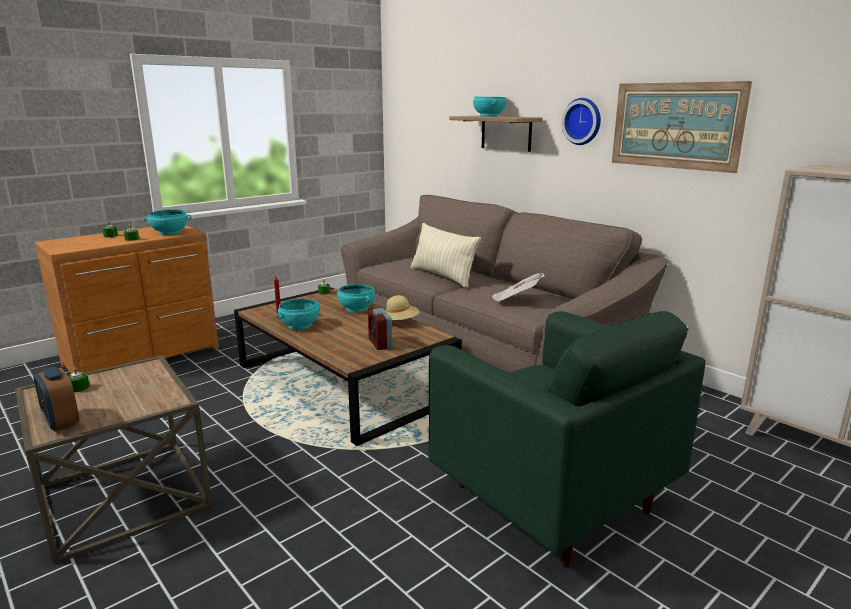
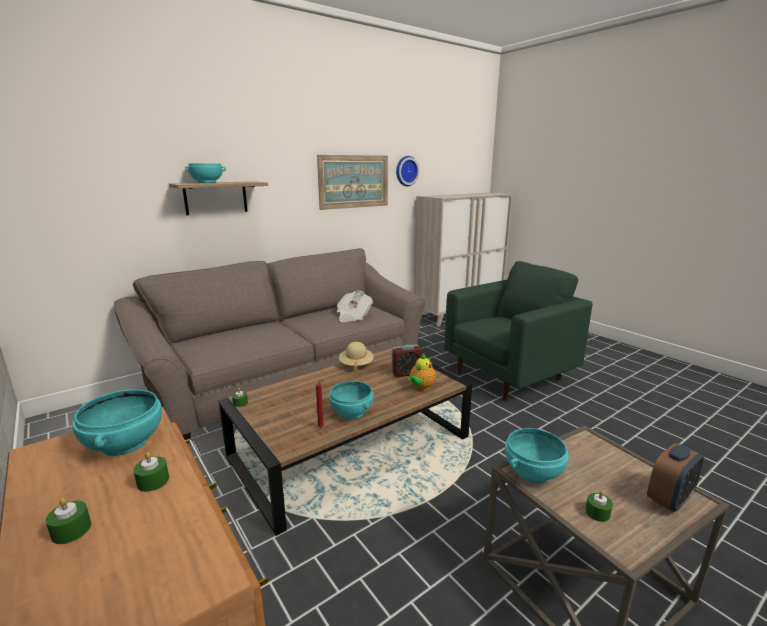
camera: 85 degrees left, 0 degrees up
turquoise bowl [337,284,375,312] -> turquoise bowl moved to [505,428,569,484]
beige pillow [411,223,481,288] -> none
wall clock [561,98,601,145] -> wall clock moved to [396,156,420,186]
none -> teapot [408,354,436,391]

